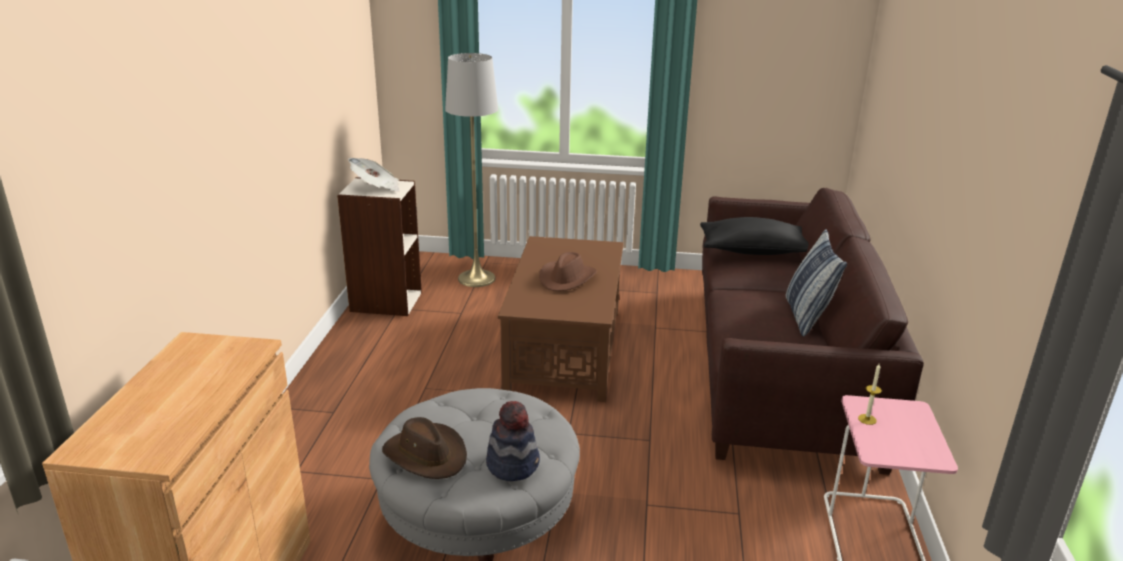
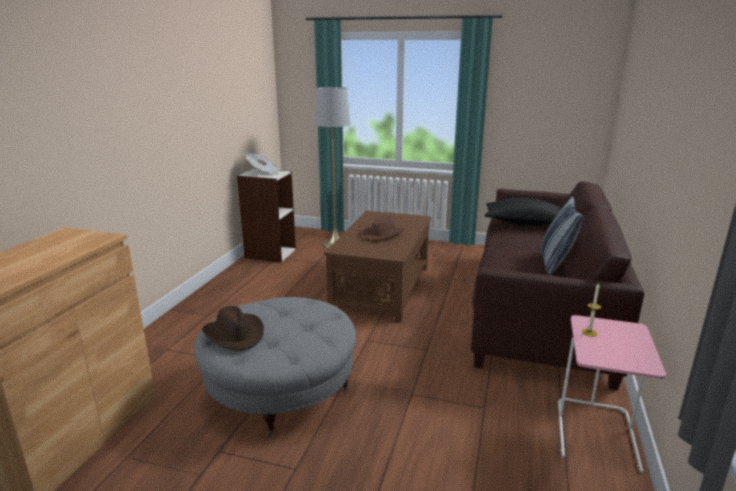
camera: 10 degrees right, 5 degrees down
hat [486,401,540,481] -> none

